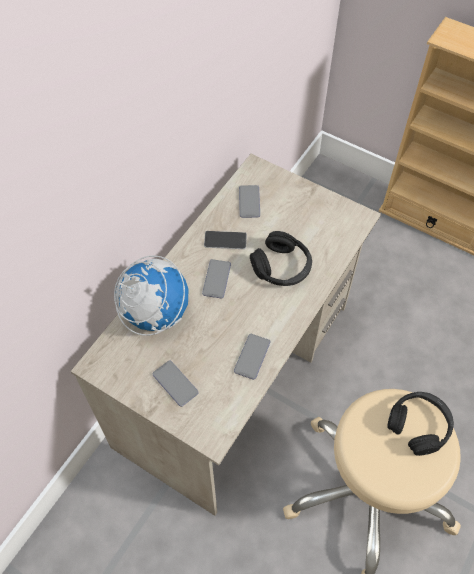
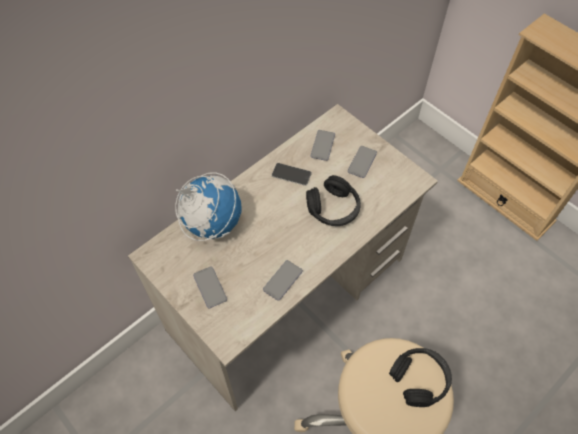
camera: 15 degrees right, 0 degrees up
phone [202,259,231,299] -> phone moved to [348,146,377,178]

